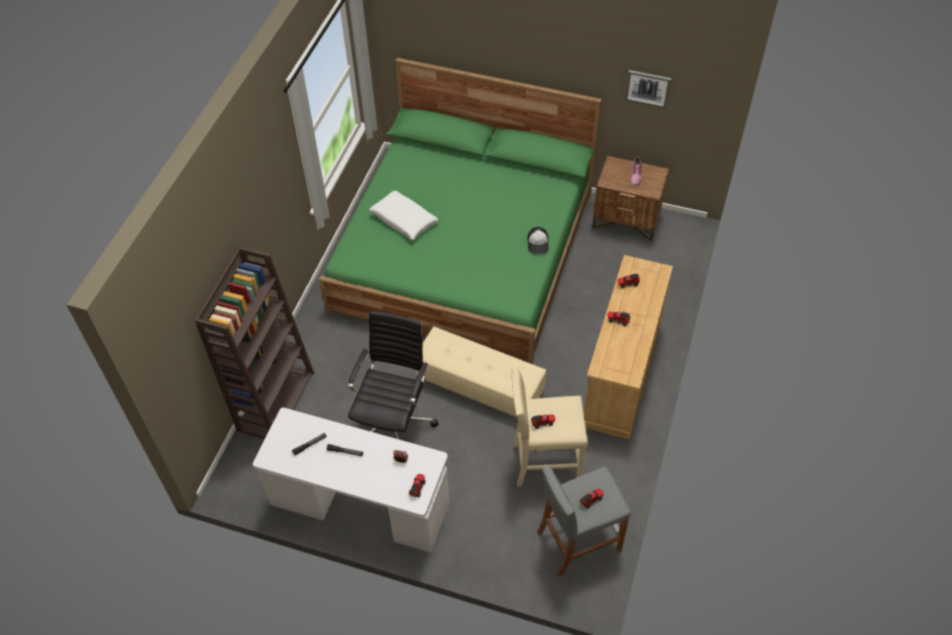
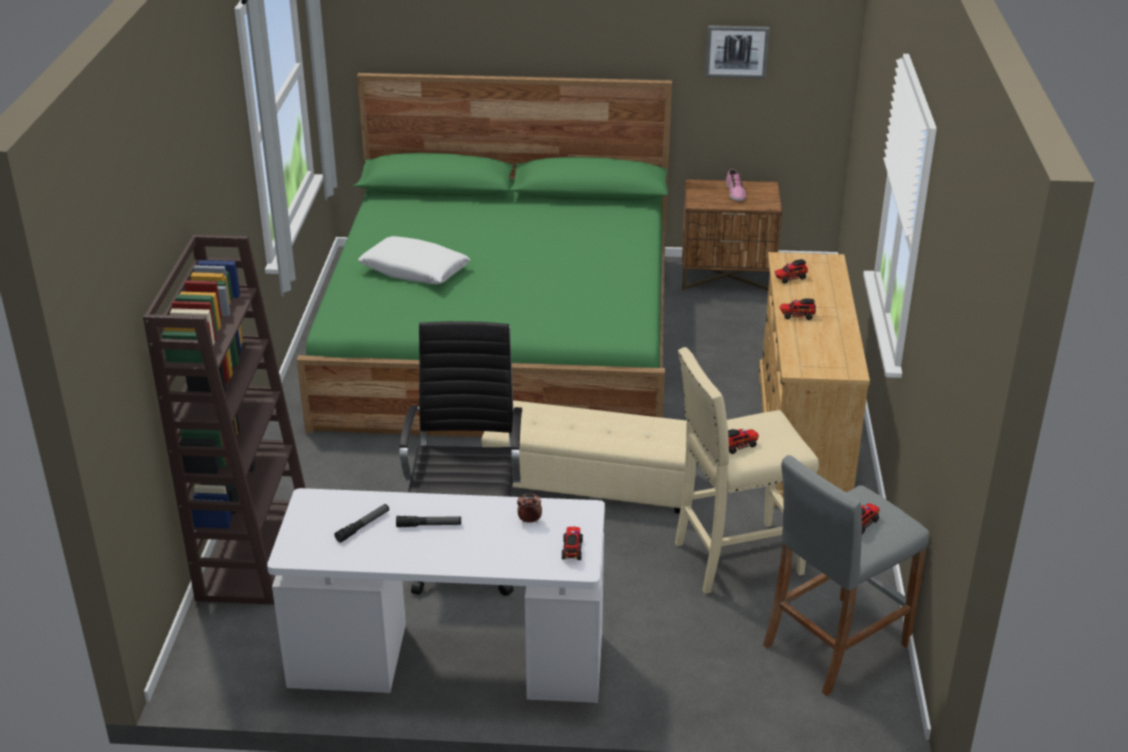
camera: 15 degrees left, 20 degrees down
cap [527,227,549,254] -> none

